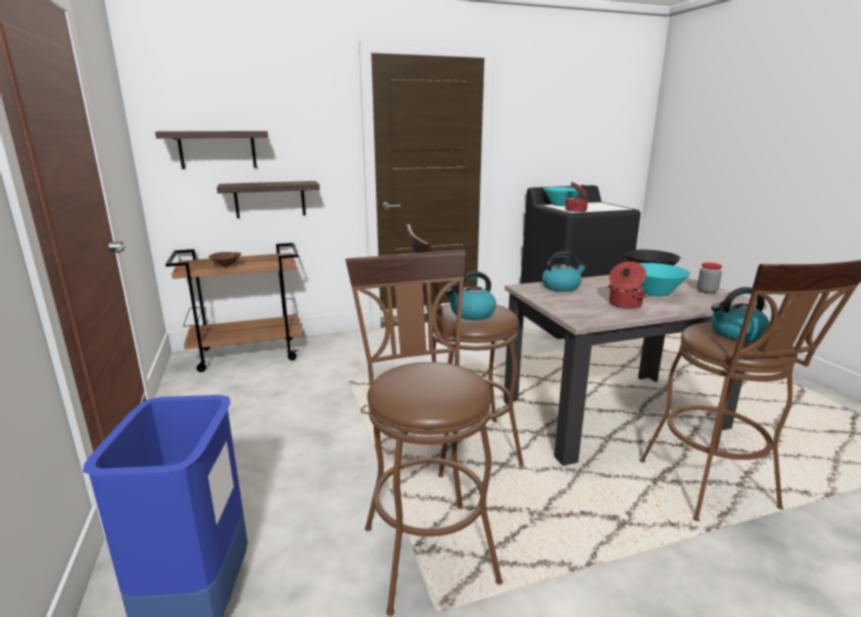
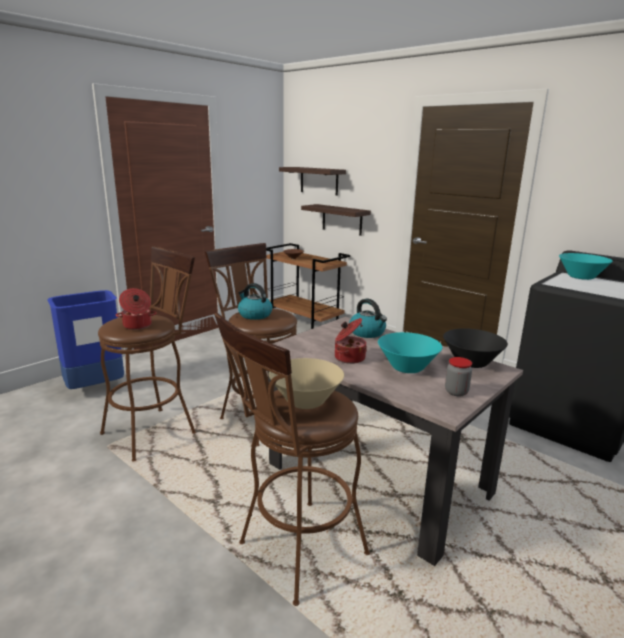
camera: 60 degrees right, 0 degrees up
cooking pot [565,182,589,212] -> cooking pot moved to [116,288,157,330]
kettle [711,287,769,341] -> beige bowl [269,358,344,409]

